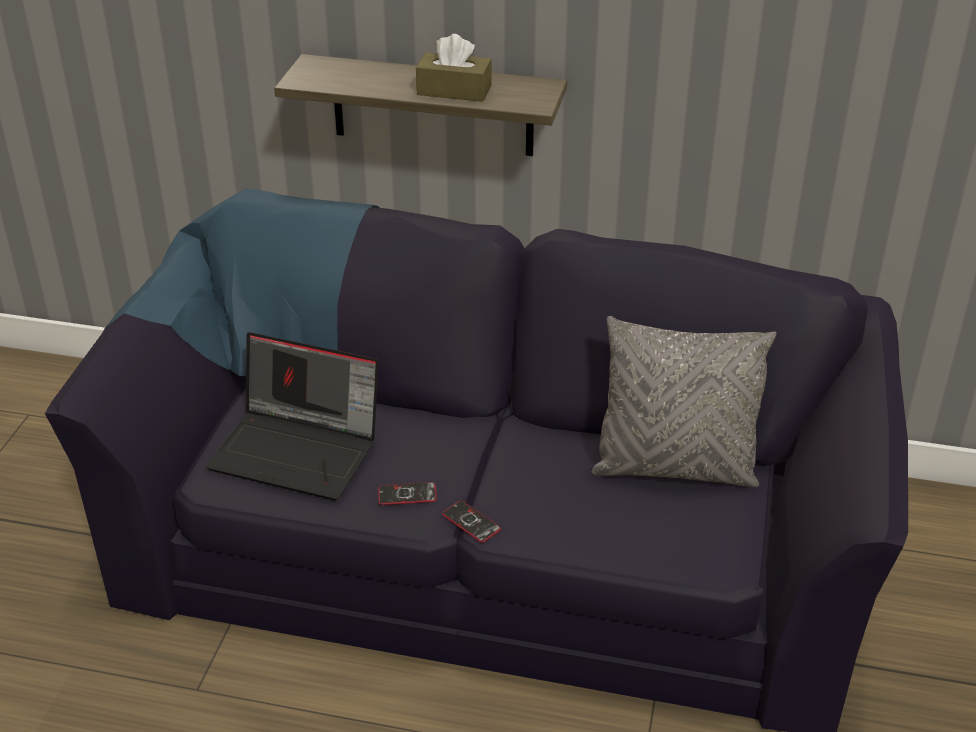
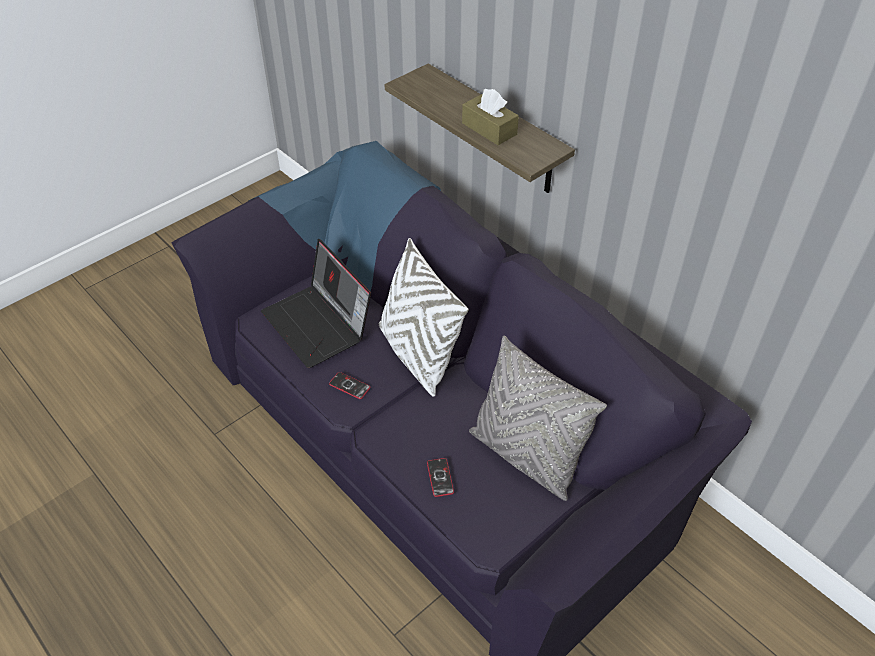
camera: 35 degrees right, 10 degrees up
phone [442,501,501,543] -> phone moved to [427,458,454,497]
none -> white pillow [379,238,469,397]

